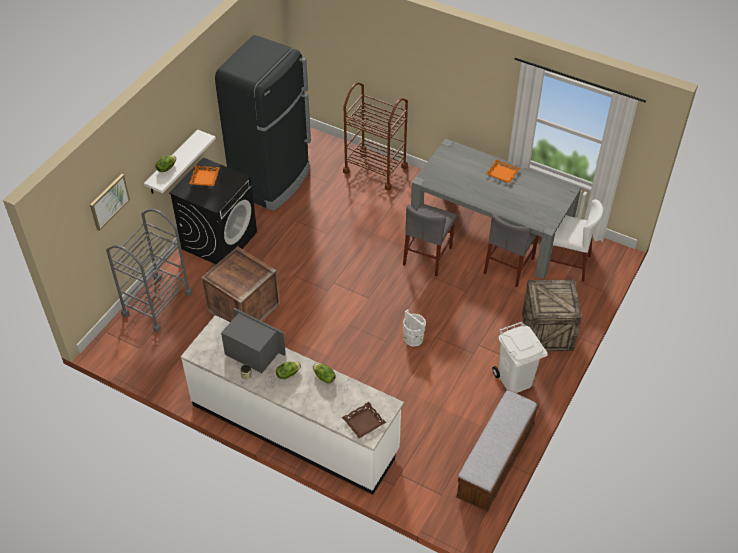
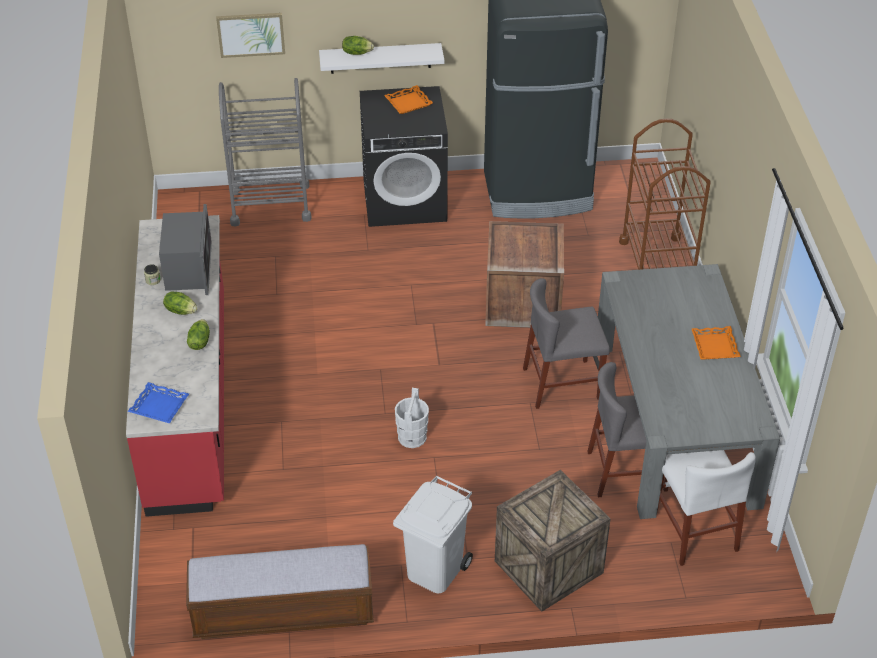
camera: 55 degrees right, 5 degrees down
white counter [181,315,404,495] -> red counter [126,215,224,517]
crate [201,246,280,322] -> crate moved to [485,221,564,328]
brown tray [342,402,386,439] -> blue tray [127,382,189,424]

